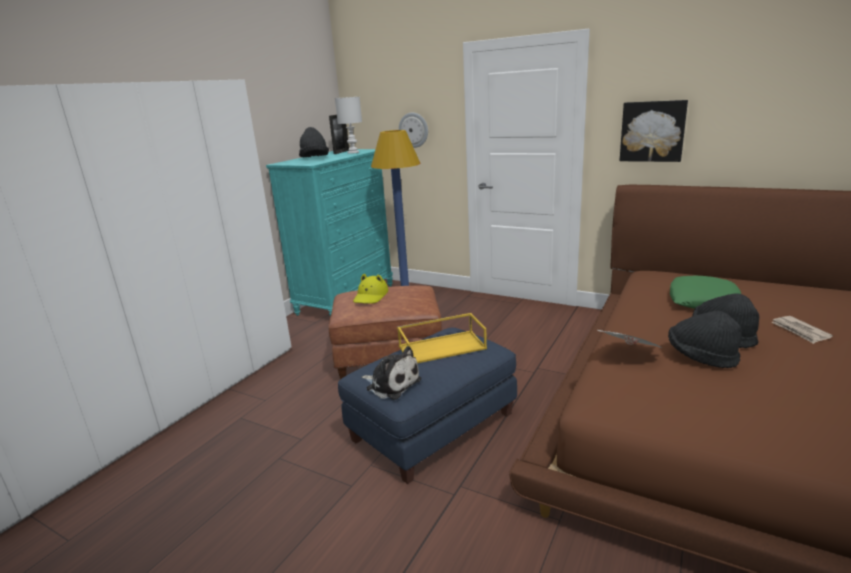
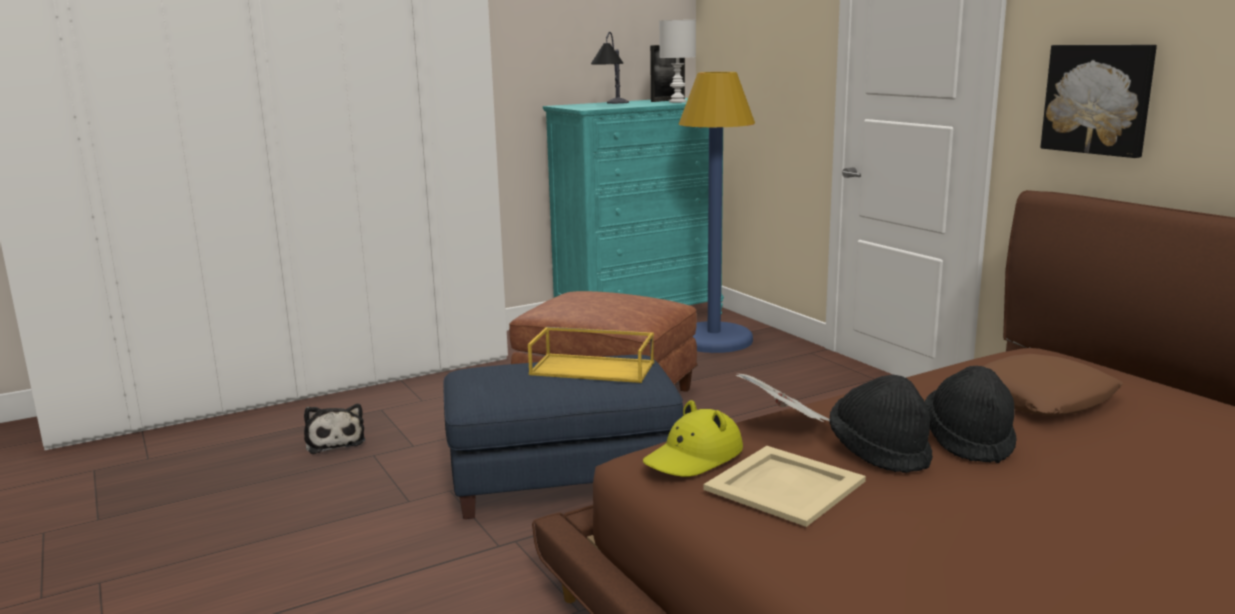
camera: 30 degrees right, 5 degrees down
black hat [299,127,329,157] -> table lamp [591,32,629,104]
yellow hat [353,274,388,304] -> yellow hat moved to [643,400,743,477]
plush toy [361,346,421,400] -> plush toy moved to [304,404,365,454]
wall clock [399,112,428,148] -> none
green pillow [670,276,741,309] -> brown pillow [983,354,1123,416]
newspaper [771,316,833,344] -> none
none -> beige tray [703,446,866,527]

